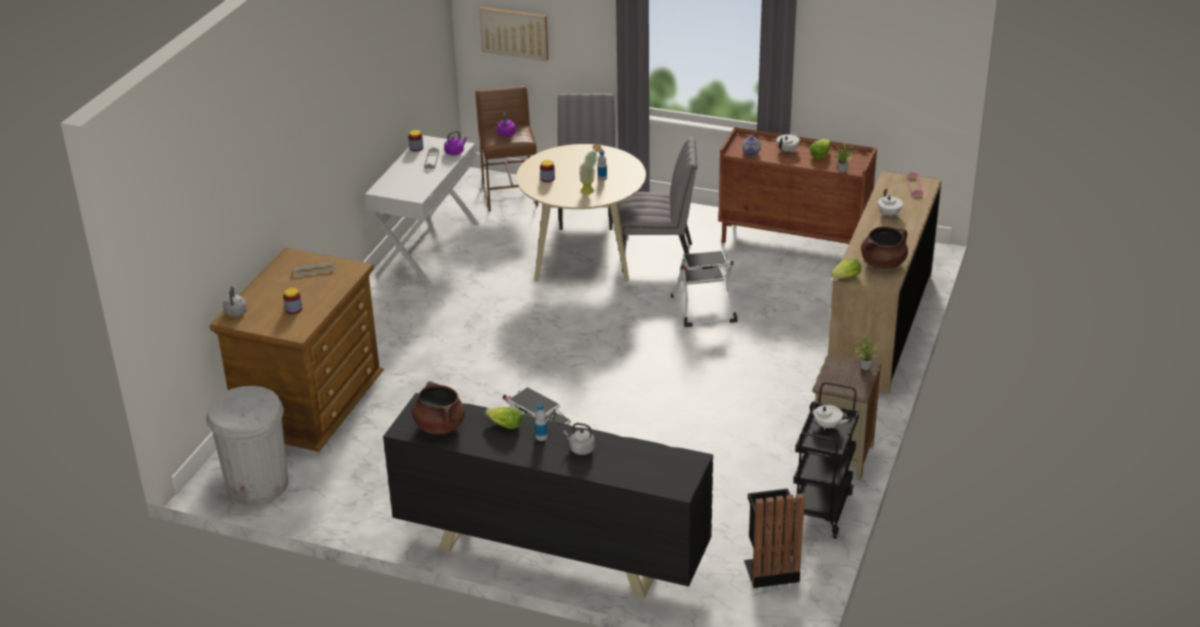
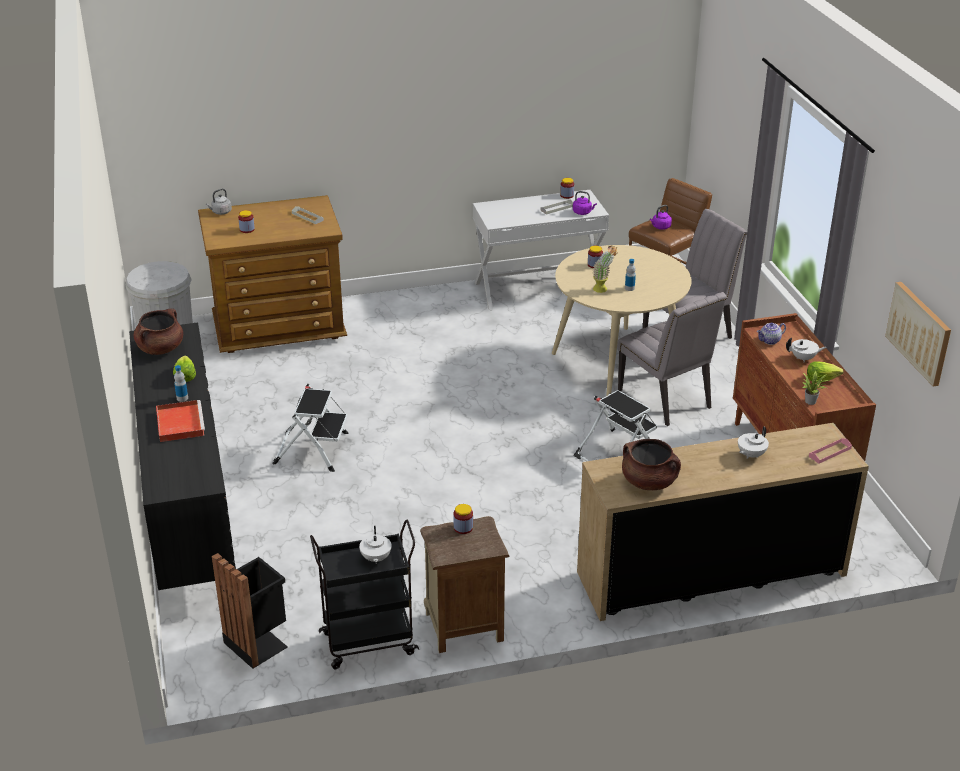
camera: 55 degrees right, 0 degrees up
picture [479,7,548,61] -> picture moved to [885,282,951,387]
grey kettle [564,423,595,455] -> red tray [156,400,205,442]
lettuce [830,258,861,278] -> none
potted plant [854,335,879,370] -> none
none -> jar [453,504,473,534]

